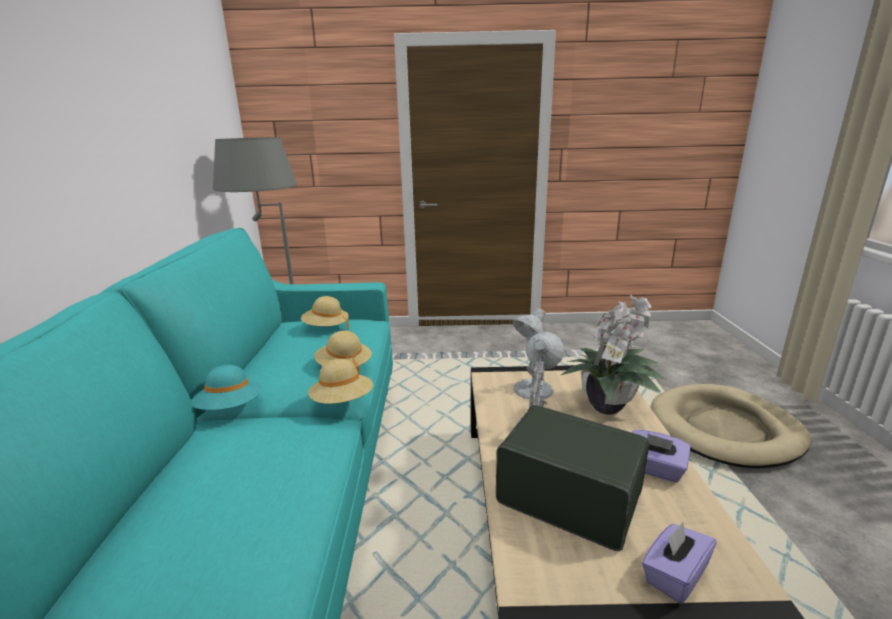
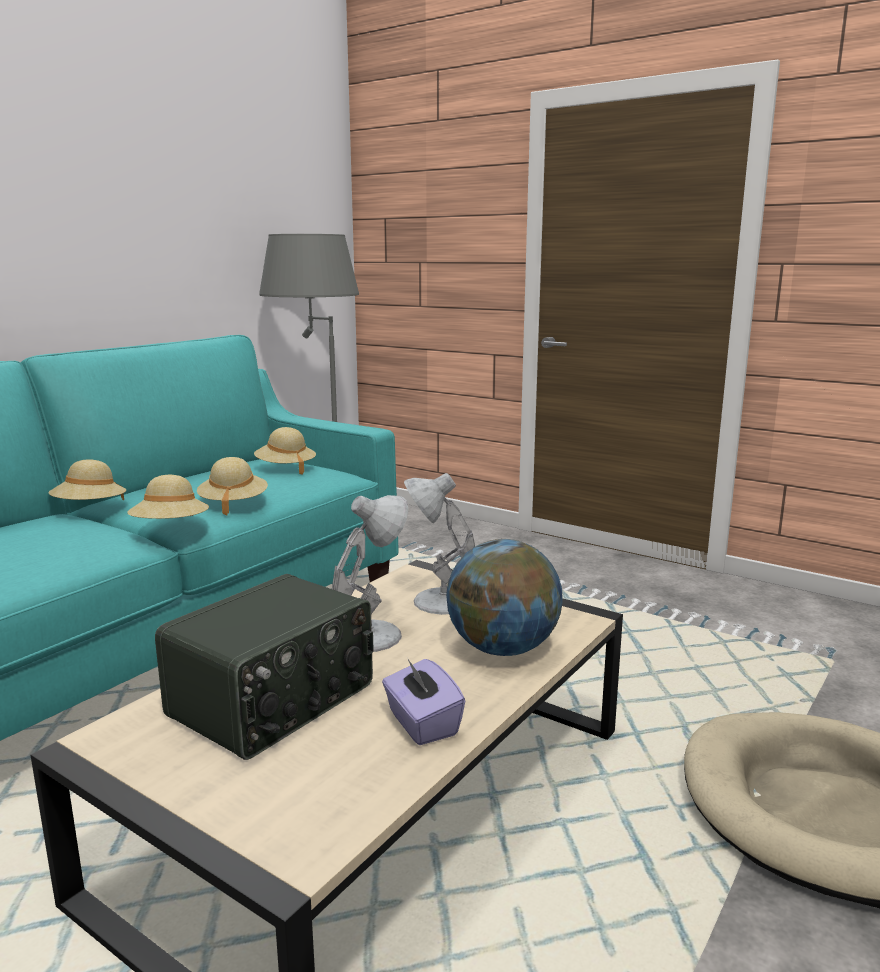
camera: 35 degrees right, 5 degrees down
turquoise hat [192,365,261,410] -> beige hat [48,460,126,500]
radio [496,405,649,551] -> radio turned 60 degrees clockwise [155,574,374,760]
potted plant [561,295,665,415] -> globe [446,539,563,656]
purple tissue box [642,522,717,604] -> none

